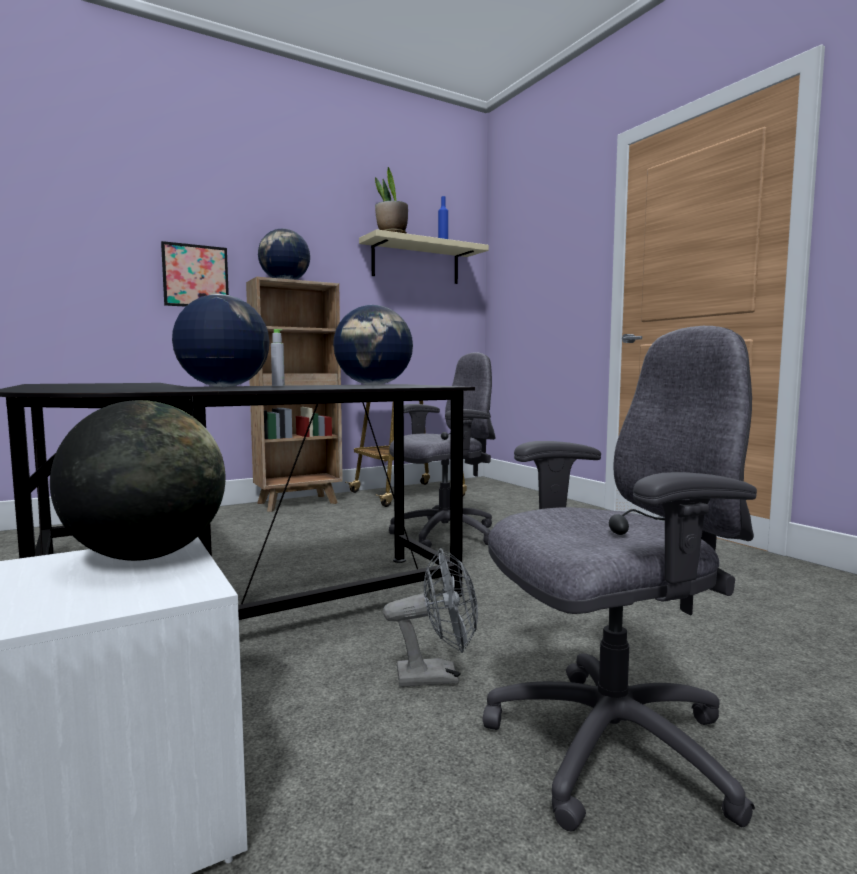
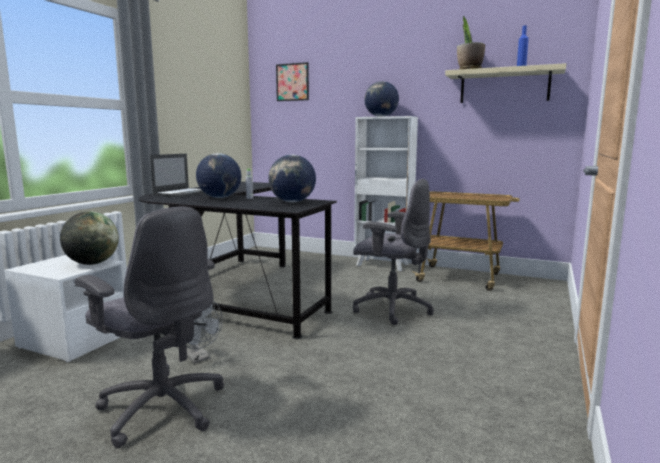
camera: 55 degrees right, 5 degrees up
picture [161,241,229,307] -> picture moved to [276,62,309,101]
brown bookcase [246,277,343,512] -> white bookcase [354,116,418,271]
none -> laptop [150,154,205,197]

